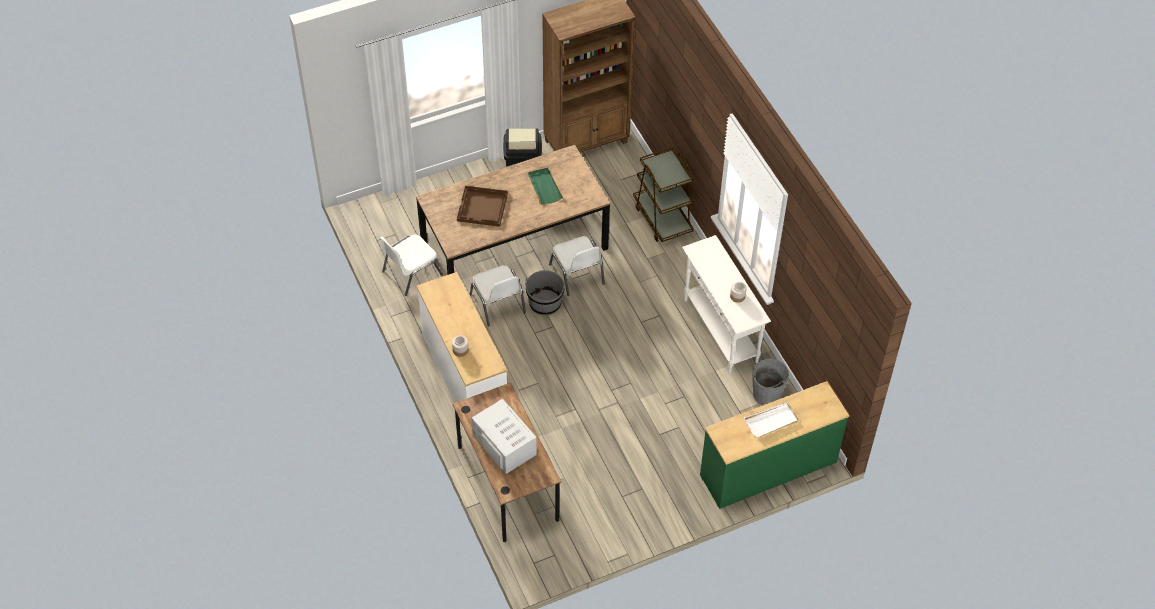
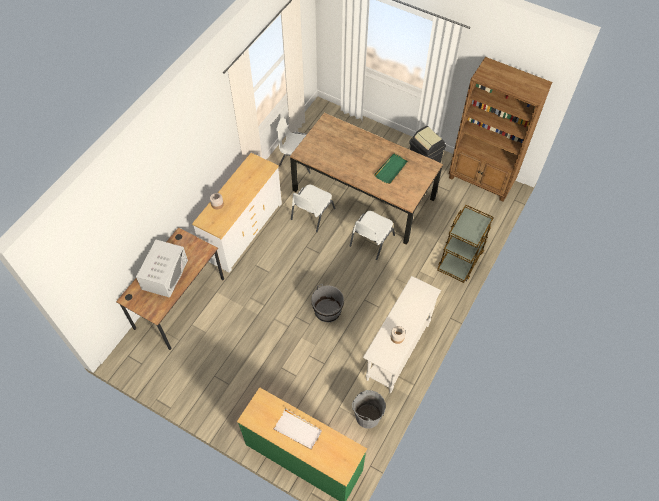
camera: 55 degrees right, 5 degrees up
brown tray [457,186,508,227] -> none
grey bucket [525,270,565,316] -> grey bucket moved to [311,284,344,322]

